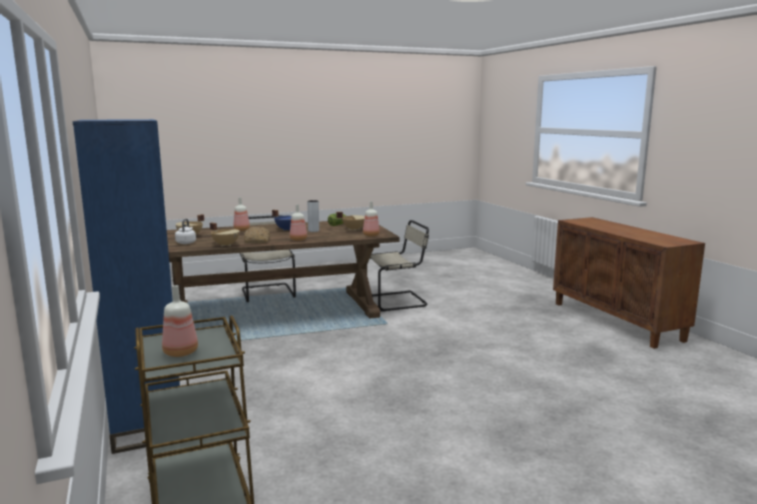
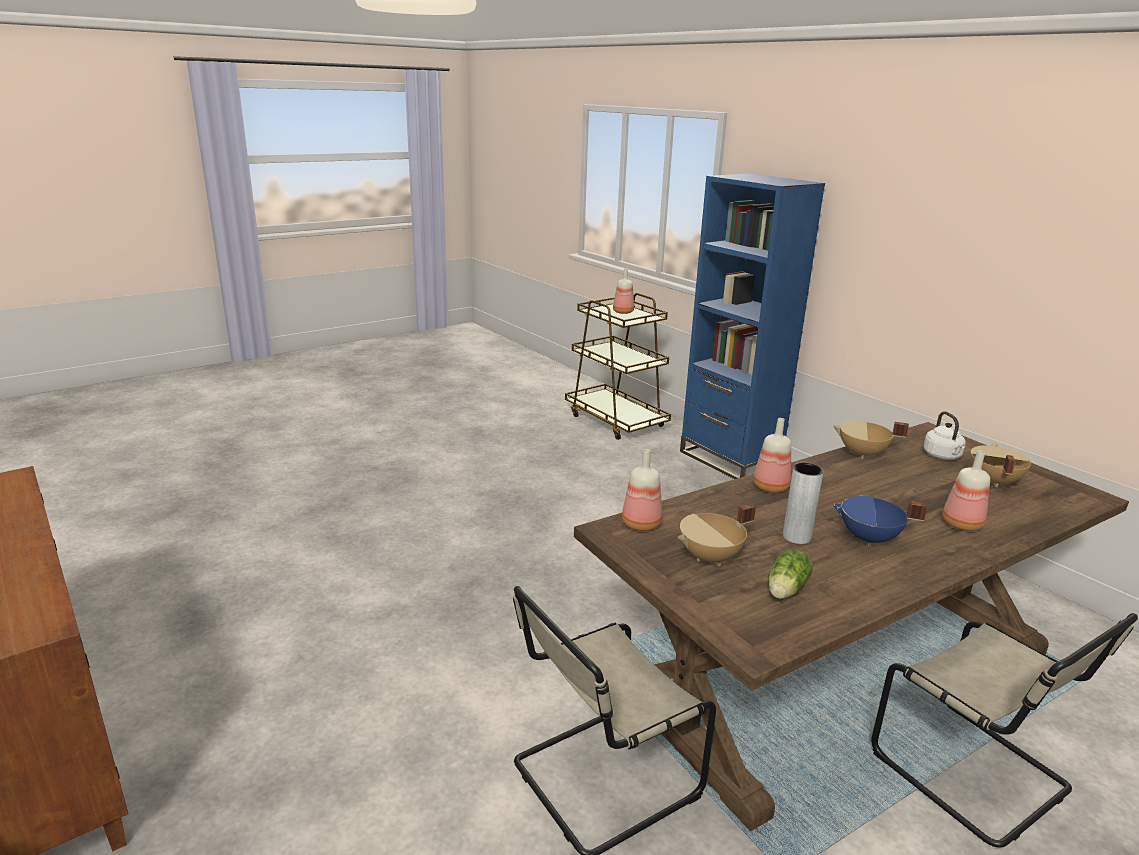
camera: 165 degrees right, 10 degrees up
bread [244,226,270,243] -> none

